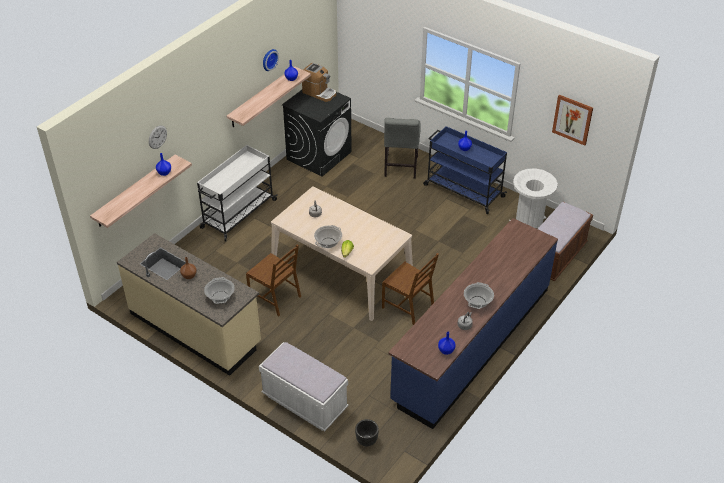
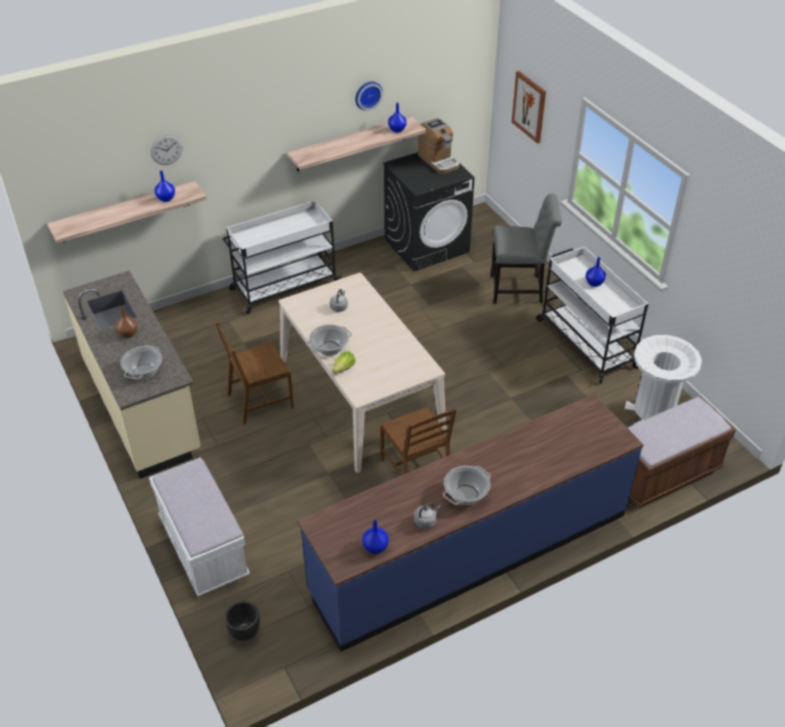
camera: 25 degrees right, 0 degrees up
brown chair [246,244,301,316] -> brown chair turned 90 degrees clockwise [215,321,294,425]
grey chair [384,118,421,179] -> grey chair turned 120 degrees counterclockwise [491,193,562,304]
blue cart [423,126,507,214] -> white cart [536,247,648,384]
picture [552,95,593,146] -> picture moved to [512,71,546,144]

